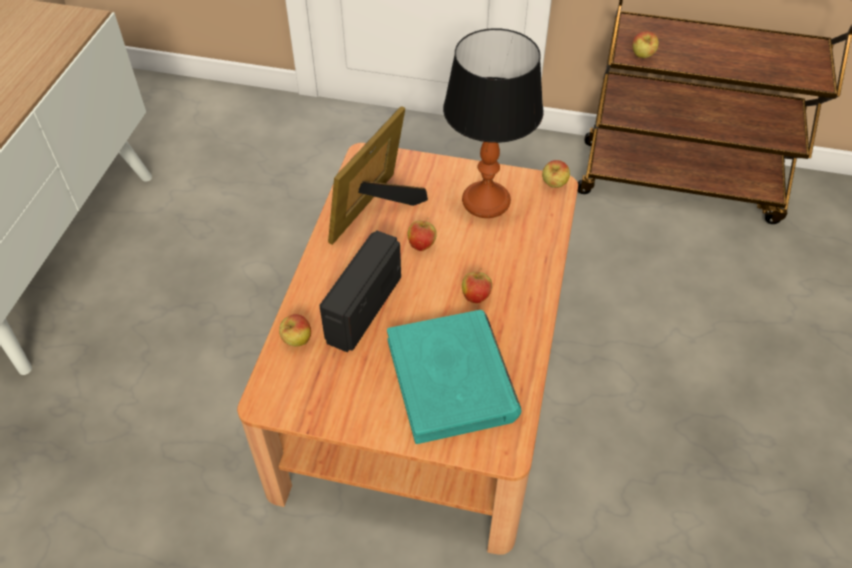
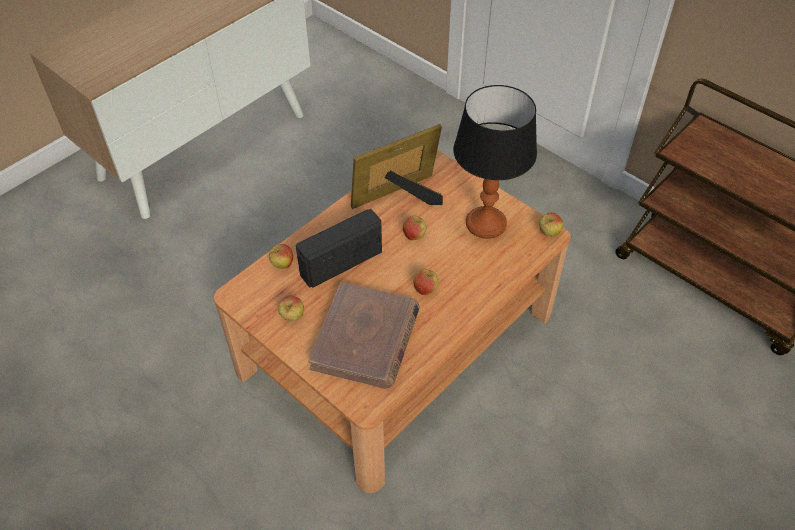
camera: 30 degrees right, 0 degrees up
turquoise book [387,310,521,444] -> brown book [308,282,420,389]
apple [632,31,659,58] -> apple moved to [278,296,304,321]

